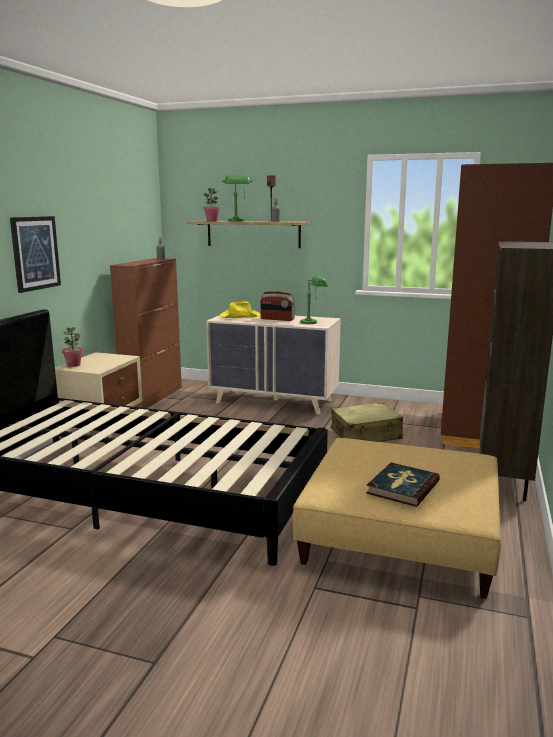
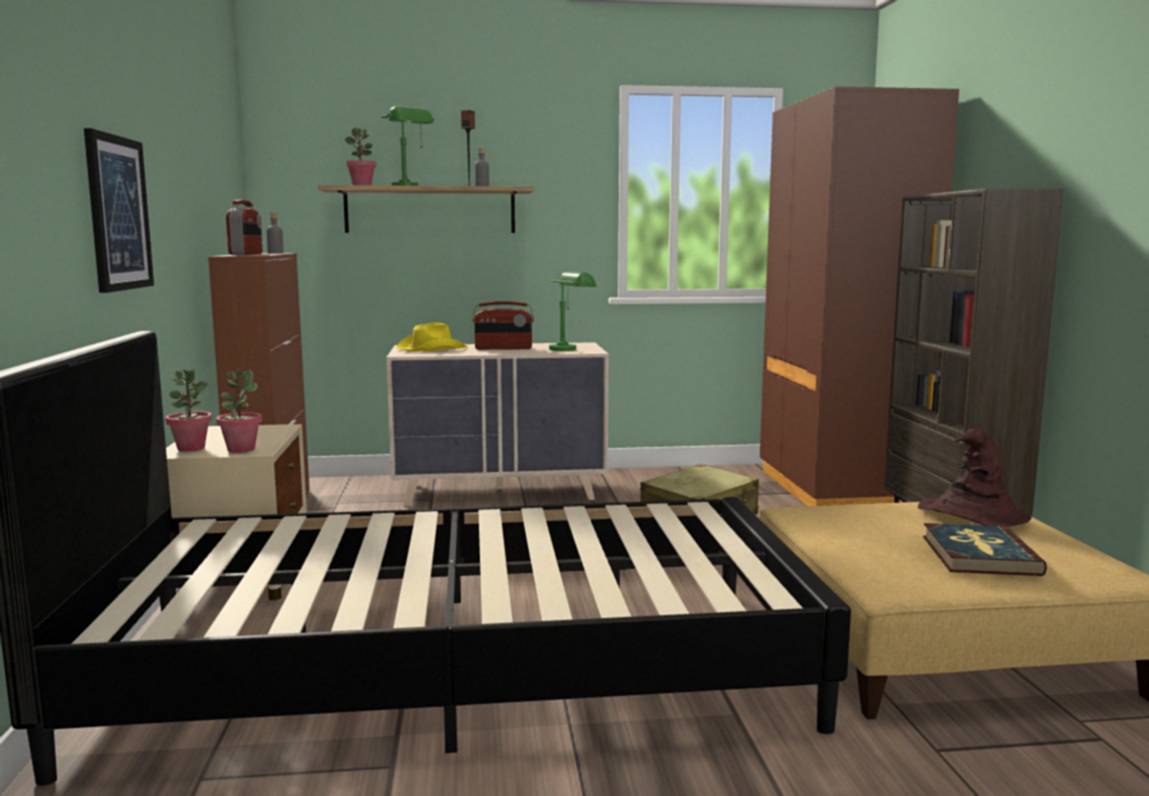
camera: 25 degrees left, 5 degrees down
none -> potted plant [216,369,262,453]
none -> radio [226,200,263,255]
none -> brown hat [918,428,1031,527]

